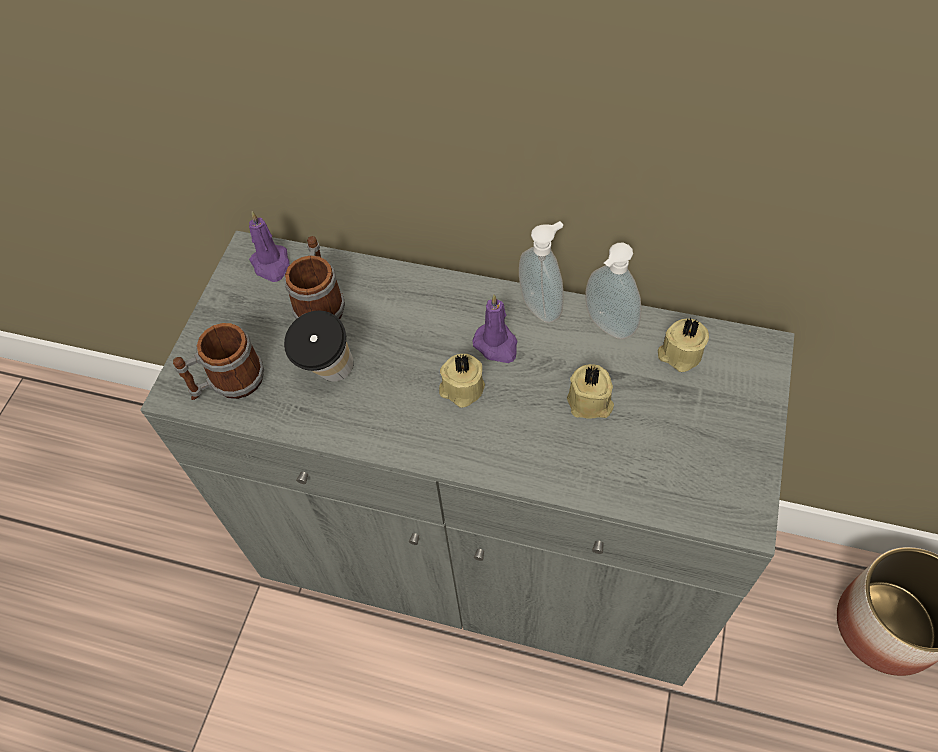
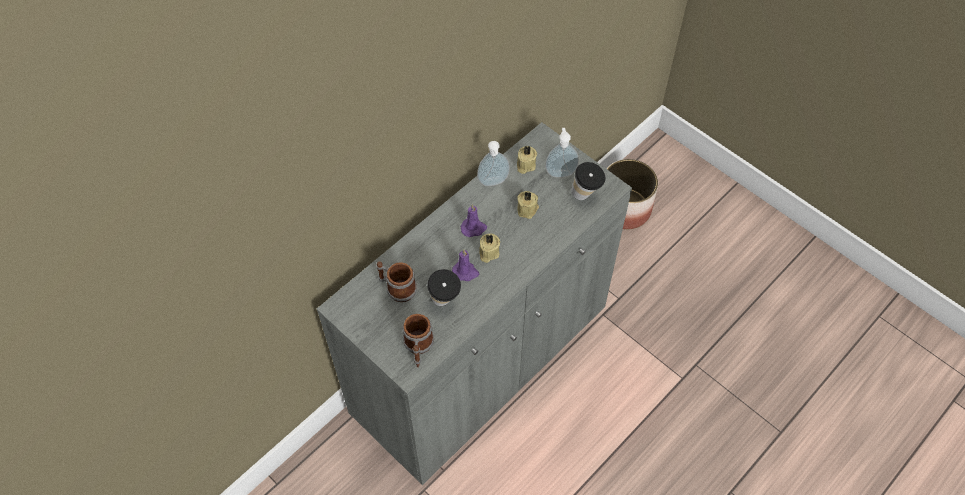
camera: 65 degrees left, 0 degrees up
purple candle [249,211,290,282] -> purple candle moved to [452,249,479,281]
soap dispenser [519,221,563,323] -> soap dispenser moved to [545,128,579,178]
none -> cup [571,162,605,200]

